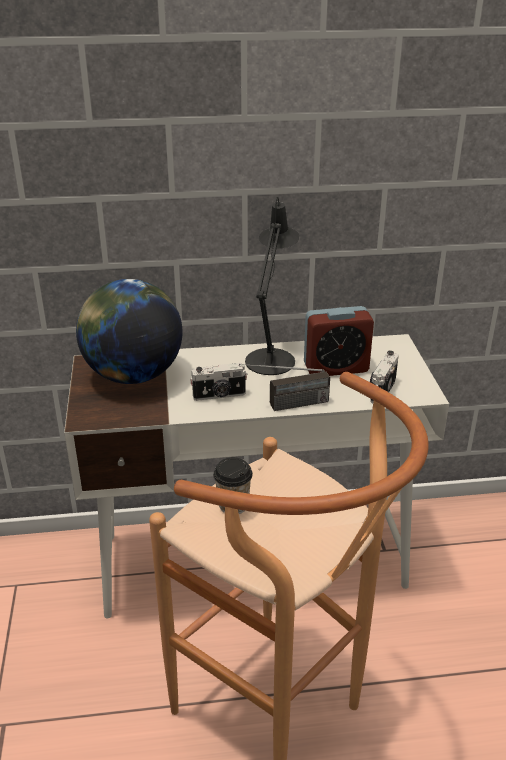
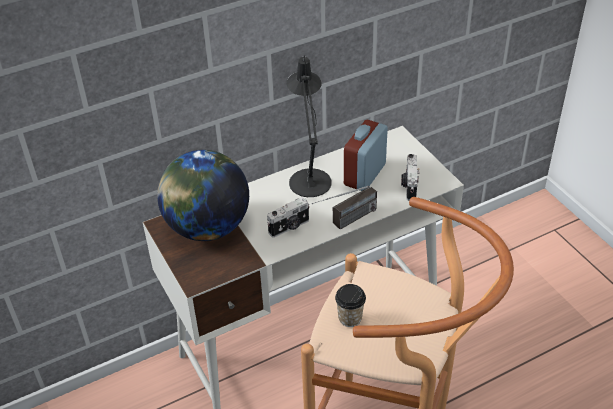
camera: 20 degrees left, 10 degrees up
alarm clock [304,306,374,376] -> alarm clock turned 150 degrees clockwise [344,120,388,191]

